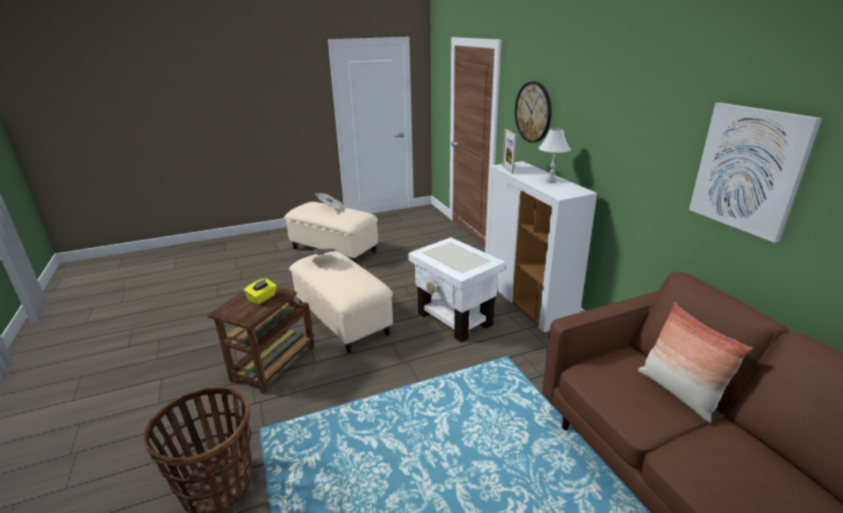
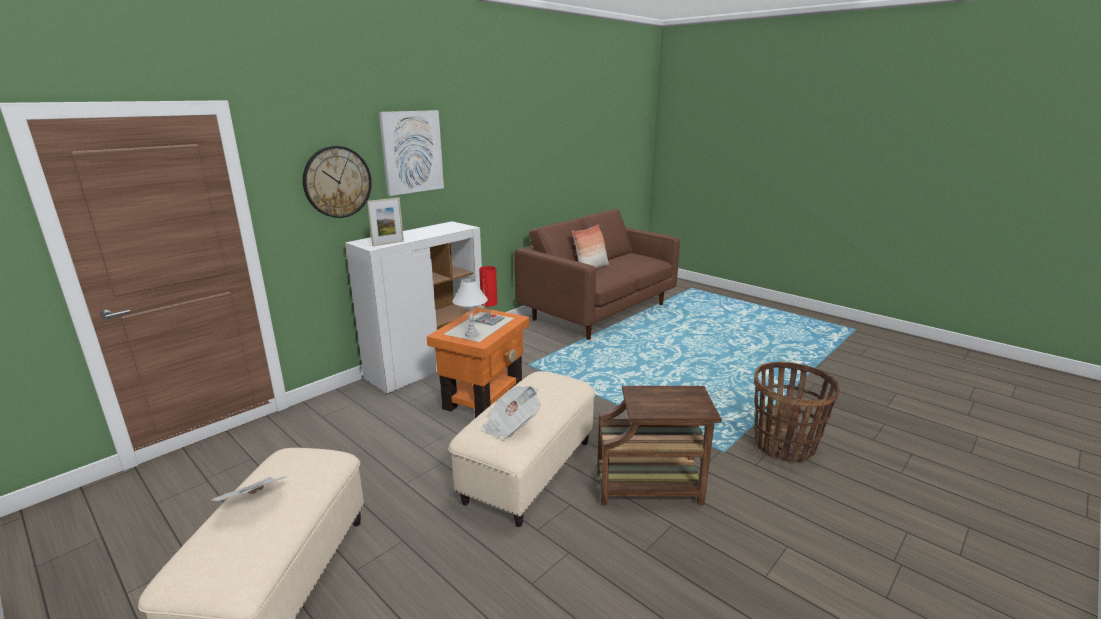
camera: 115 degrees left, 5 degrees down
yellow tissue box [244,278,277,305] -> none
white side table [408,237,505,342] -> orange side table [427,307,530,418]
white table lamp [539,129,571,183] -> white table lamp moved to [452,278,488,337]
picture [689,103,822,243] -> picture moved to [379,110,444,196]
none -> red table lamp [475,266,505,326]

